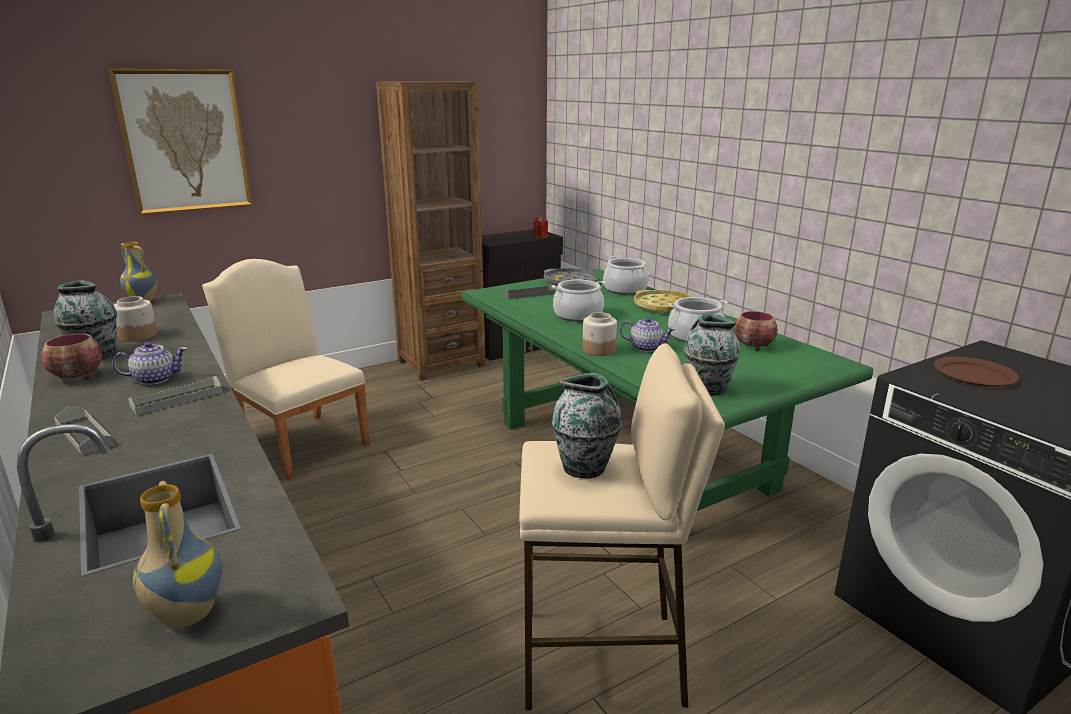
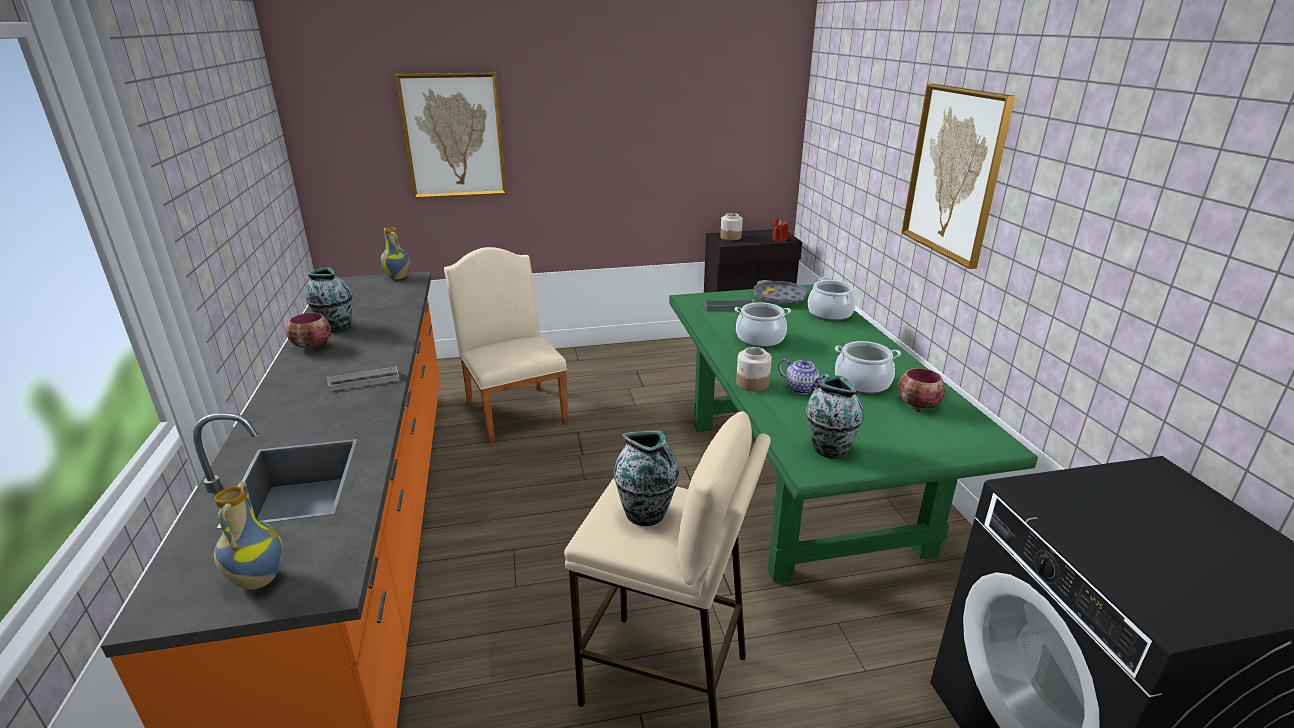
camera: 20 degrees right, 5 degrees up
grey tray [54,407,114,455] -> none
teapot [112,342,187,385] -> none
jar [114,296,157,342] -> jar moved to [720,213,743,240]
brown bookcase [376,81,486,381] -> none
yellow tray [634,290,691,314] -> none
brown plate [934,357,1019,387] -> none
none -> picture [902,84,1016,269]

